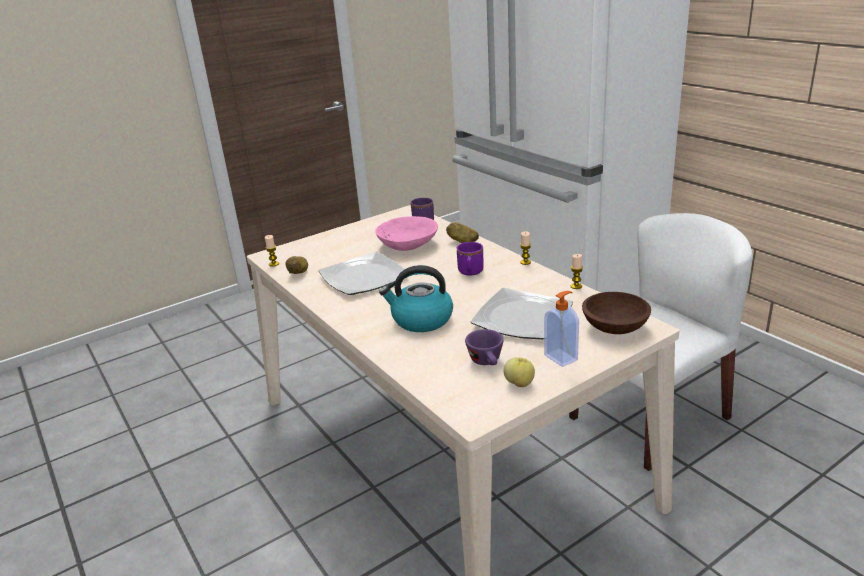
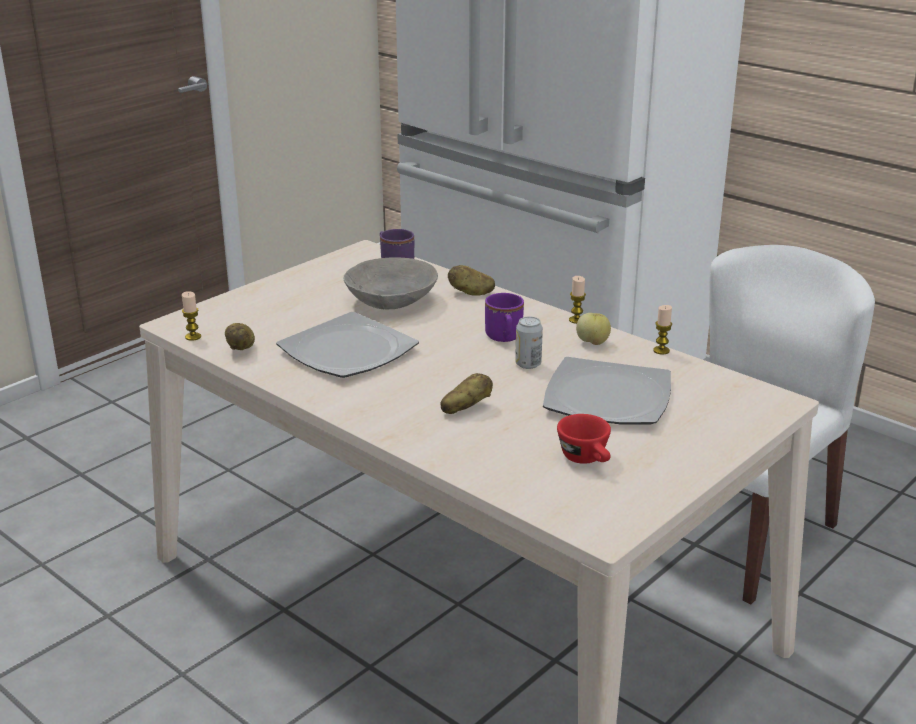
camera: 15 degrees left, 0 degrees up
pink bowl [375,216,438,251] -> grey bowl [344,257,438,309]
kettle [379,265,453,332] -> potato [440,373,493,414]
purple cup [465,329,504,365] -> red cup [557,414,611,464]
apple [504,357,535,387] -> apple moved to [576,313,611,345]
soap dispenser [544,291,579,367] -> none
brown bowl [582,292,651,334] -> none
none -> can [515,317,543,369]

